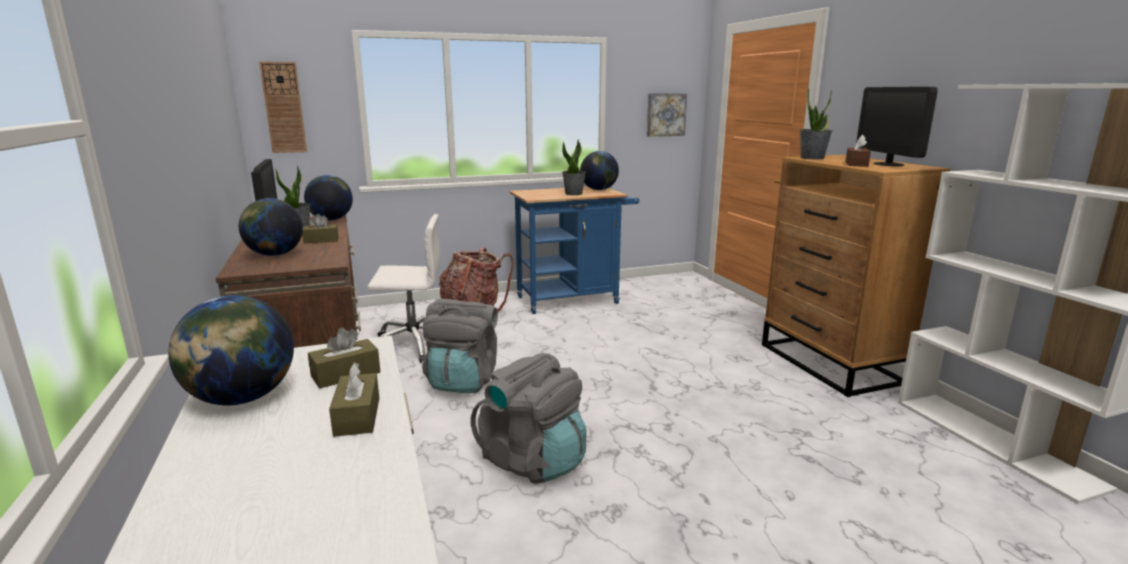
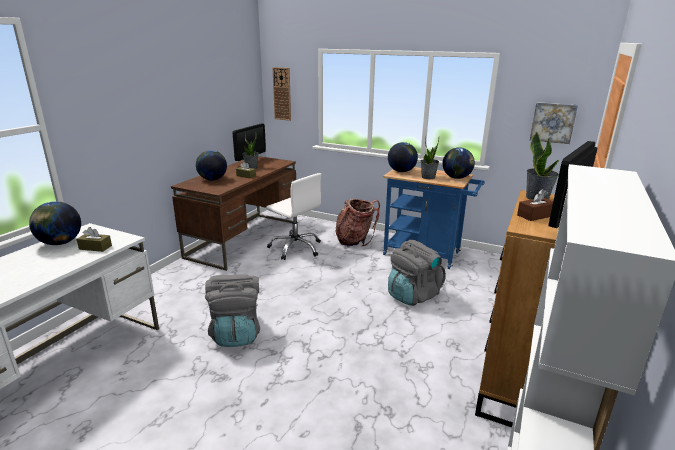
camera: 45 degrees right, 5 degrees up
globe [304,175,353,221] -> globe moved to [388,142,418,172]
brown tissue box [329,362,379,437] -> none
grey backpack [422,299,498,393] -> grey backpack moved to [388,240,446,306]

